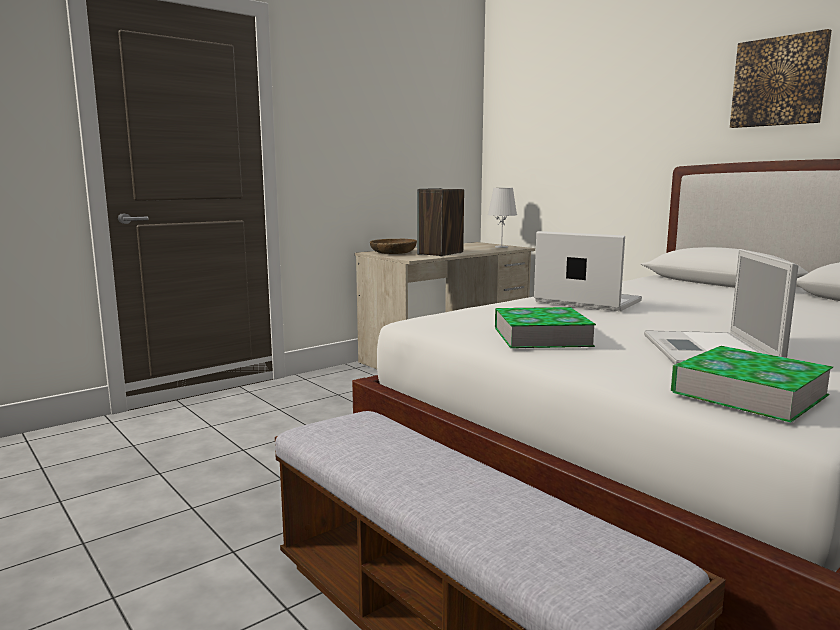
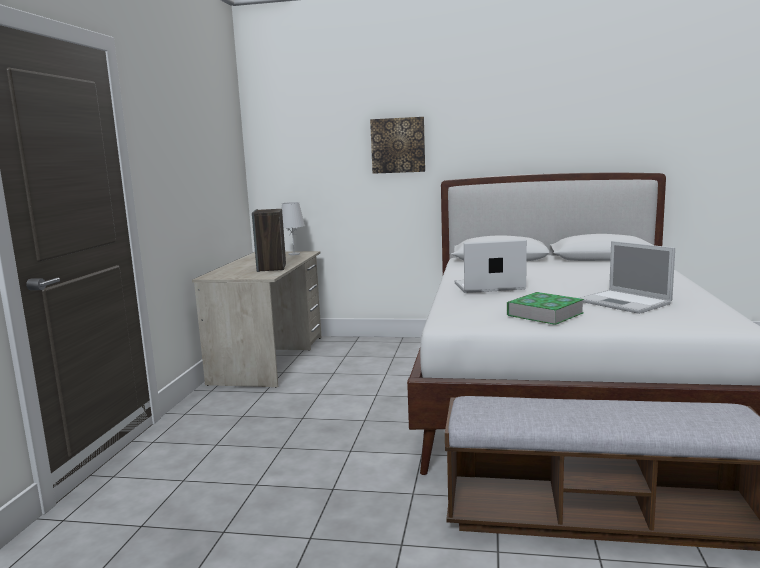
camera: 40 degrees left, 0 degrees up
brown bowl [370,239,417,254] -> none
book [671,346,833,422] -> none
picture [730,29,832,128] -> picture moved to [370,117,425,174]

